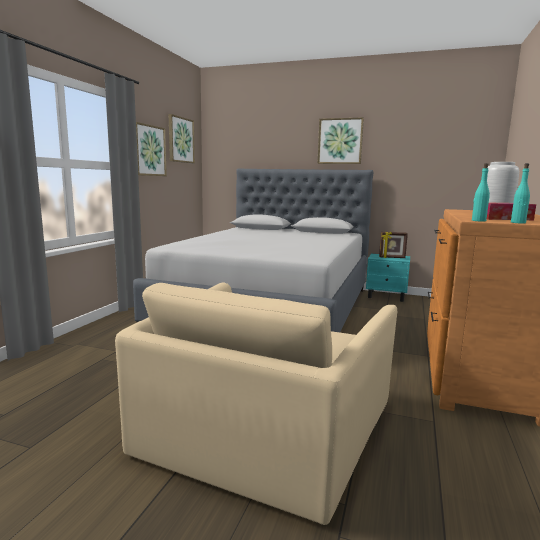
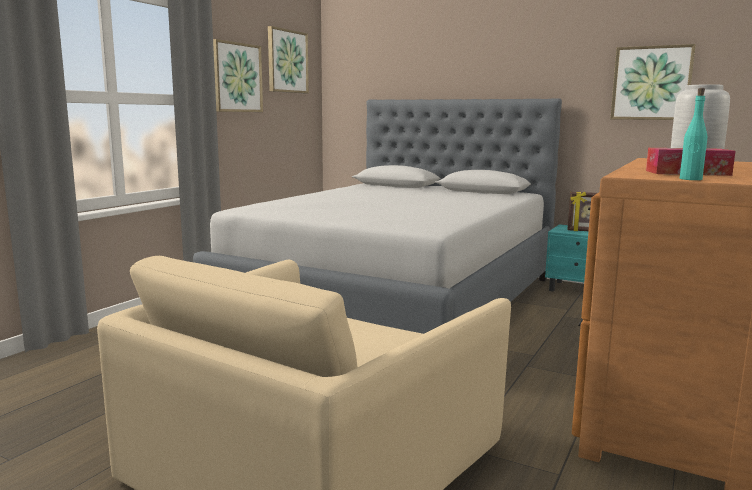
camera: 10 degrees right, 0 degrees up
picture [317,117,364,164] -> picture moved to [610,44,696,120]
turquoise bottle [472,163,490,222] -> none

